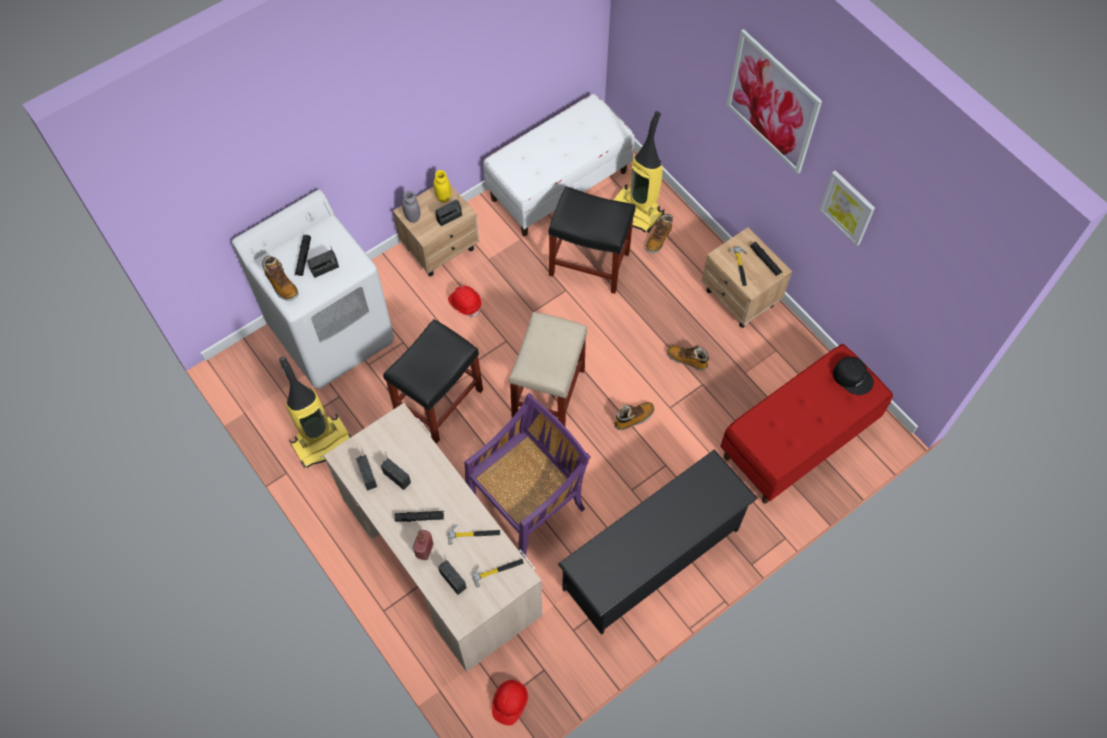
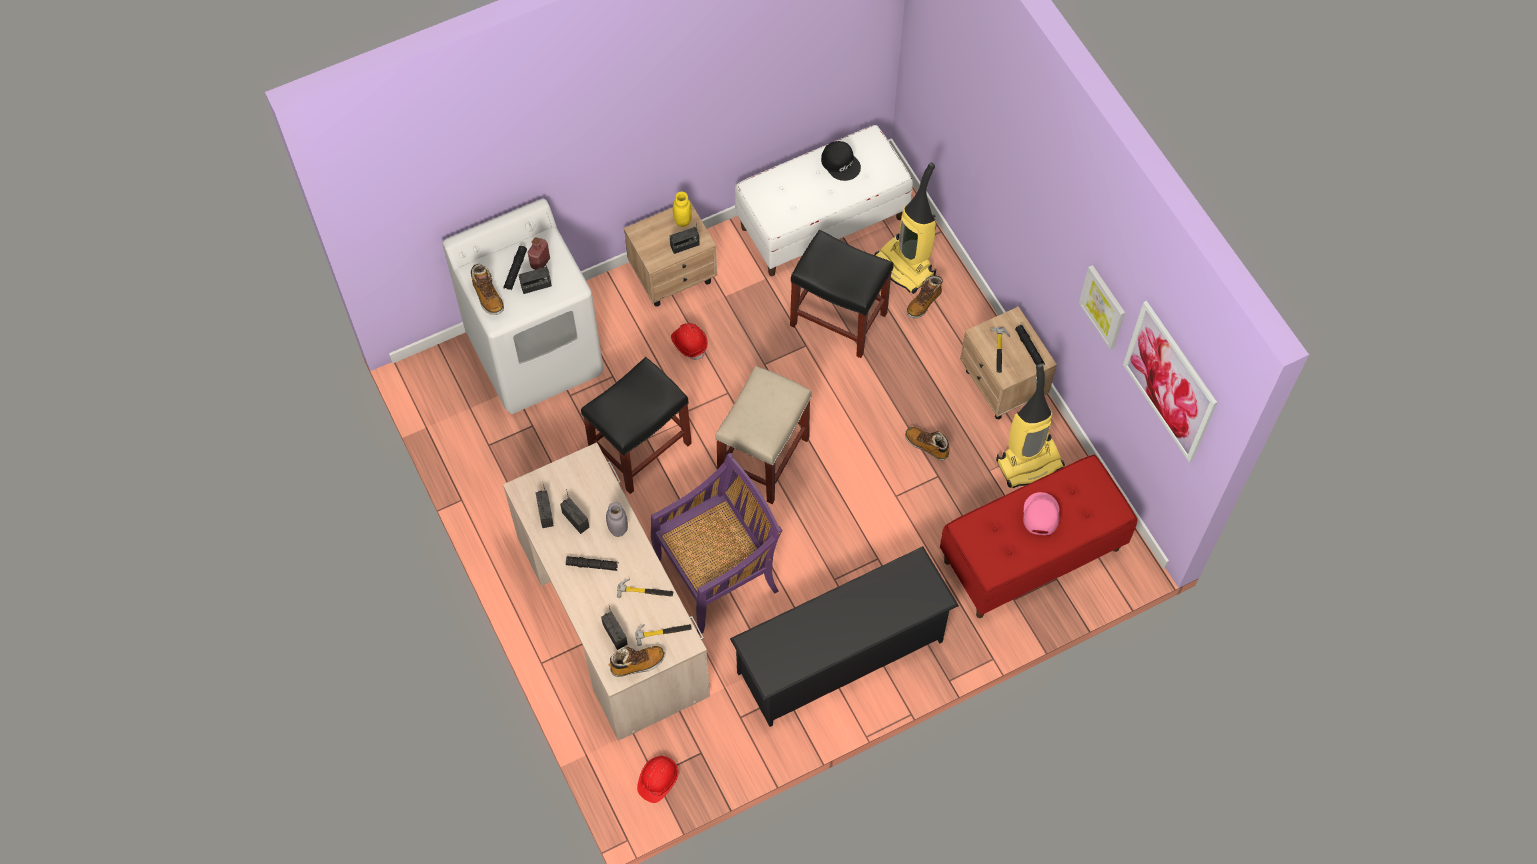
camera: 10 degrees right, 0 degrees up
vacuum cleaner [279,356,352,468] -> vacuum cleaner moved to [996,364,1065,488]
grey jar [402,190,421,223] -> grey jar moved to [606,502,628,537]
red bottle [413,530,434,560] -> red bottle moved to [527,237,550,270]
boot [614,402,654,430] -> boot moved to [608,646,665,677]
picture [726,29,822,174] -> picture moved to [1123,301,1217,462]
black cap [833,357,874,395] -> black cap moved to [821,141,861,181]
none -> pink cap [1023,492,1060,535]

